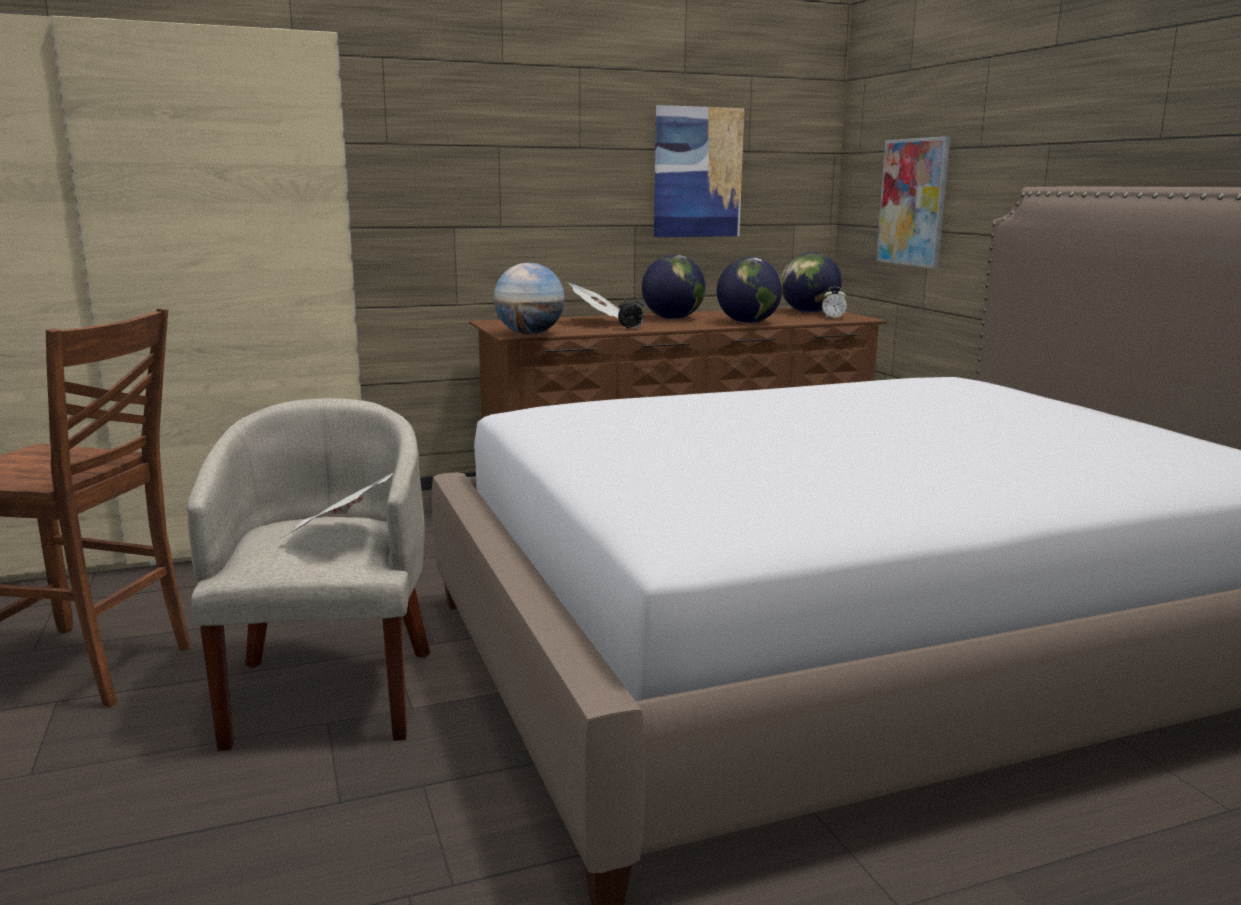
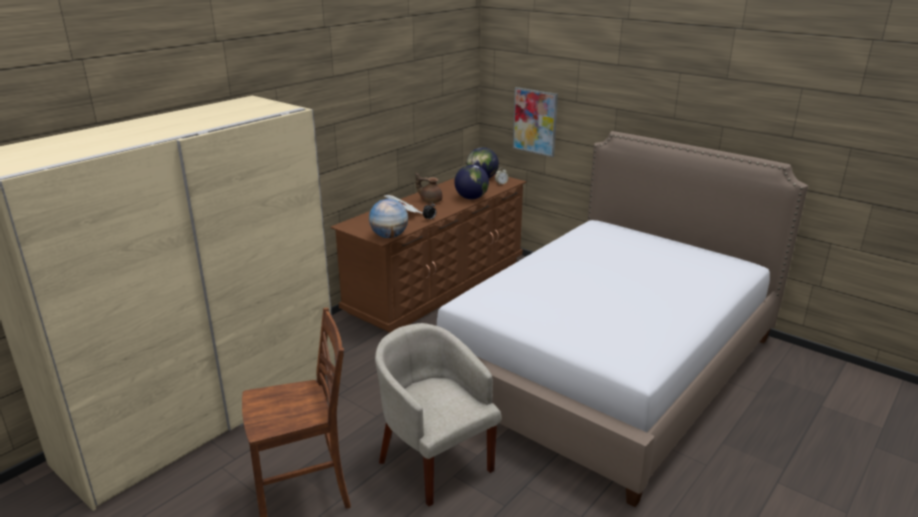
camera: 30 degrees left, 10 degrees up
newspaper [281,472,394,538] -> none
globe [642,255,705,319] -> brown teapot [416,173,442,203]
picture [654,105,744,237] -> none

